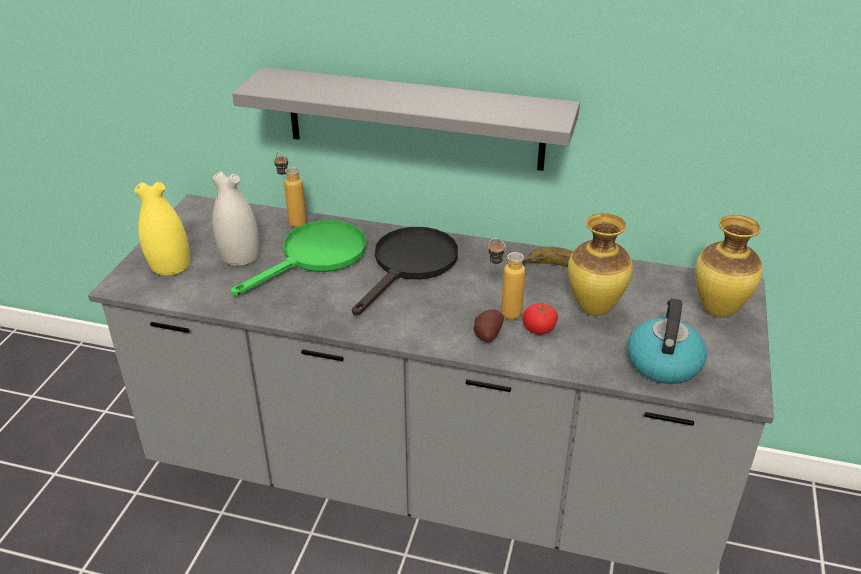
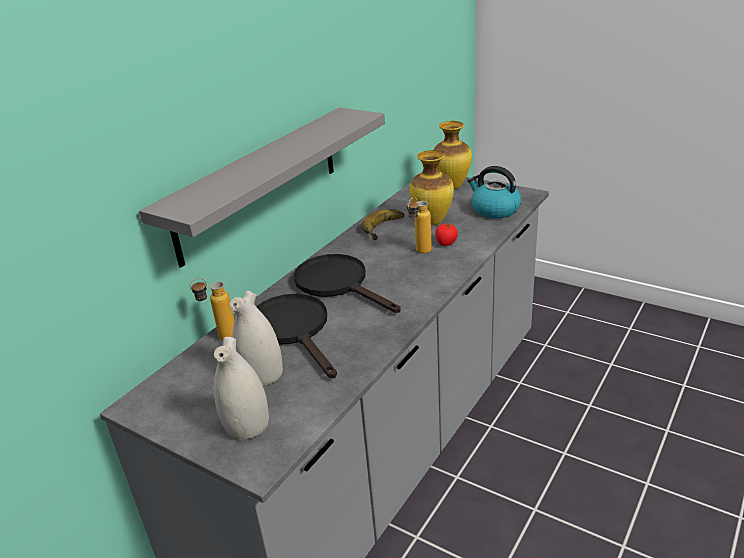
camera: 70 degrees left, 5 degrees down
yellow vase [134,181,190,276] -> white vase [214,337,269,439]
green frying pan [231,220,366,296] -> black frying pan [256,294,337,378]
potato [474,309,504,342] -> none

